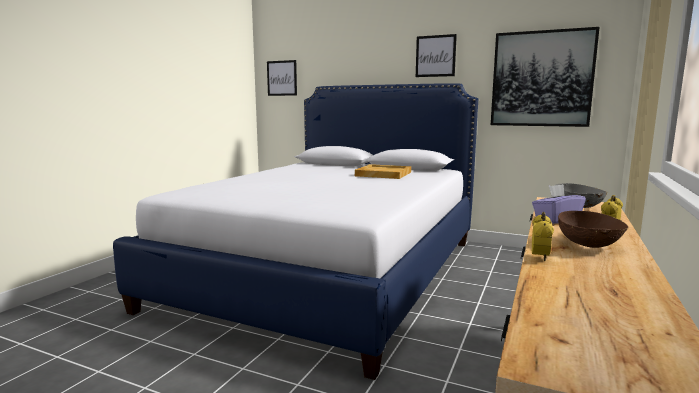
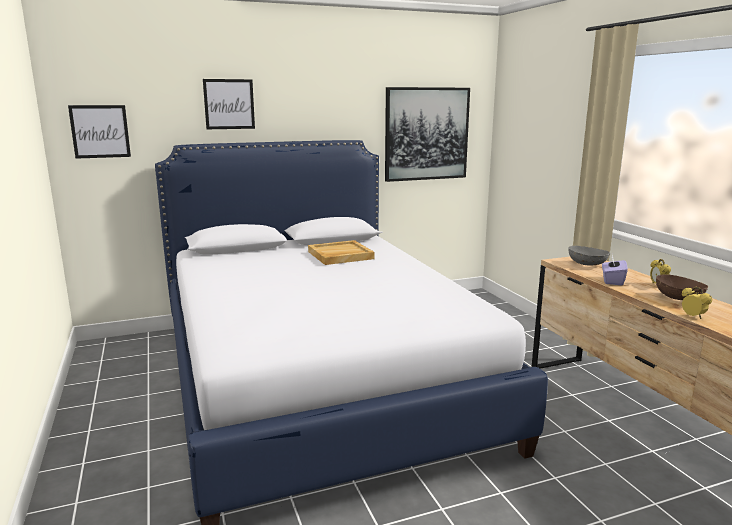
camera: 45 degrees left, 5 degrees up
picture [416,34,457,77] -> picture moved to [203,79,255,129]

